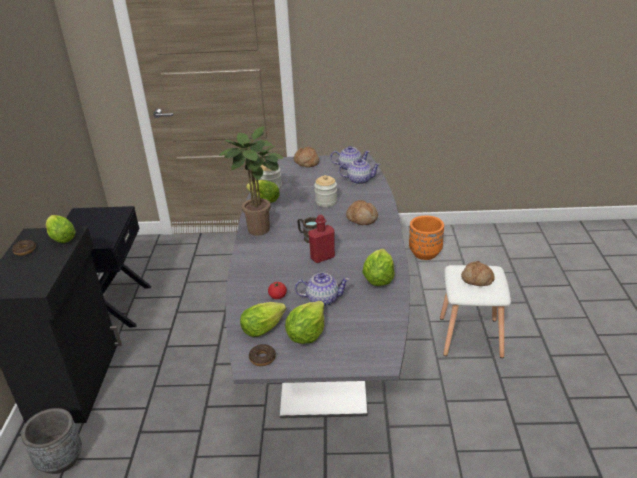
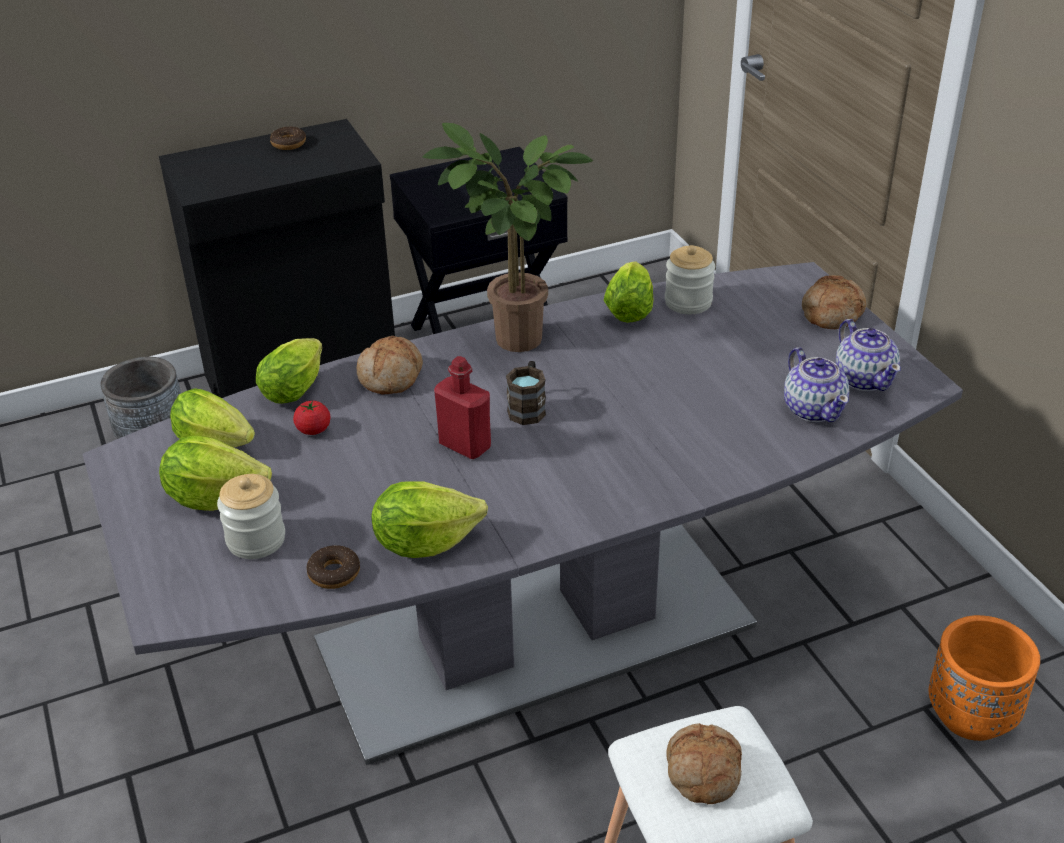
camera: 65 degrees right, 5 degrees up
lettuce [46,215,76,243] -> lettuce moved to [256,338,322,404]
donut [249,344,276,366] -> donut moved to [306,545,360,589]
teapot [295,273,350,306] -> none
jar [314,175,337,207] -> jar moved to [217,474,285,559]
bread [346,200,378,225] -> bread moved to [357,336,423,394]

